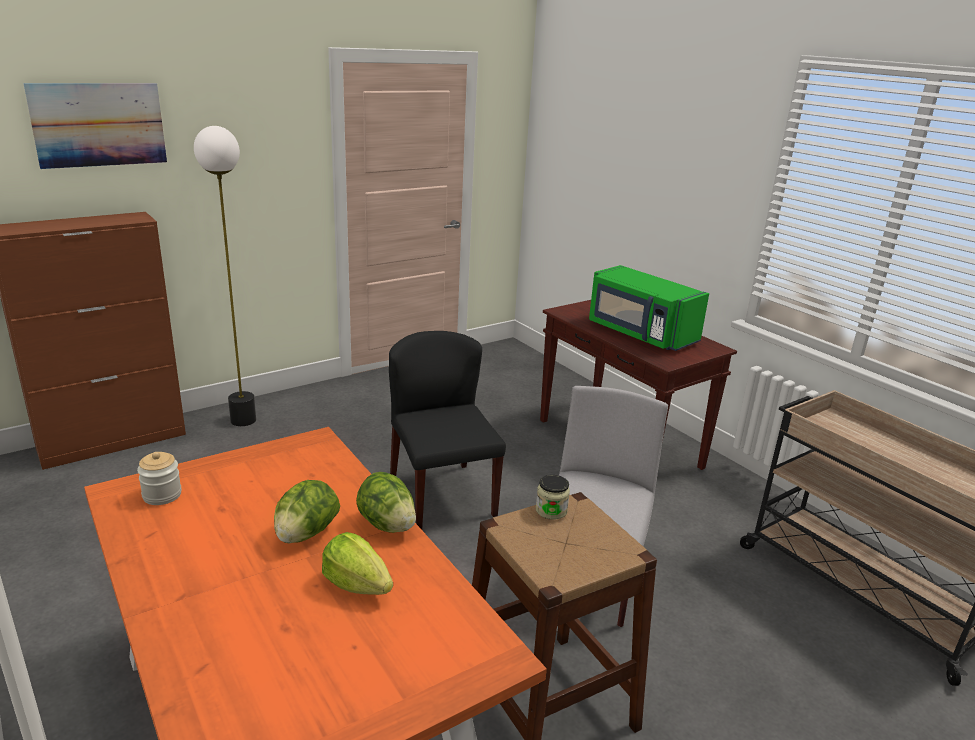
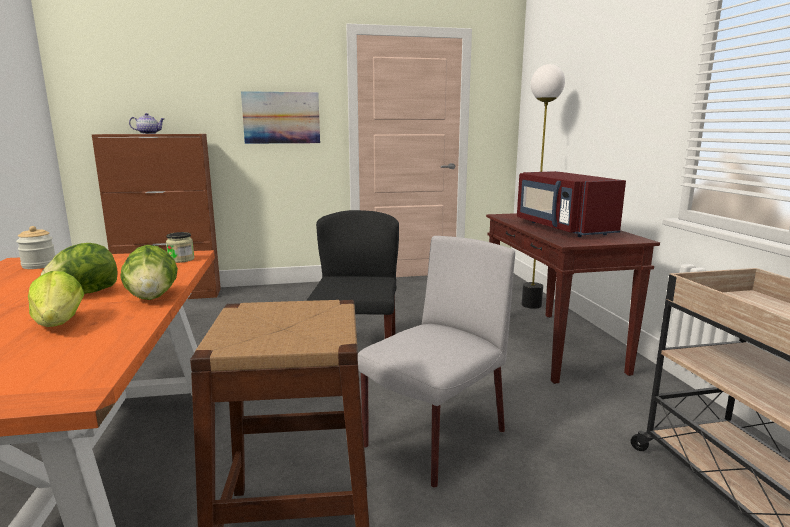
camera: 25 degrees right, 10 degrees down
picture [23,83,167,169] -> picture moved to [241,91,320,144]
floor lamp [194,126,256,426] -> floor lamp moved to [522,64,565,309]
jar [536,475,570,520] -> jar moved to [166,232,195,263]
green microwave [589,265,709,351] -> red microwave [517,171,626,237]
none -> teapot [129,113,164,134]

